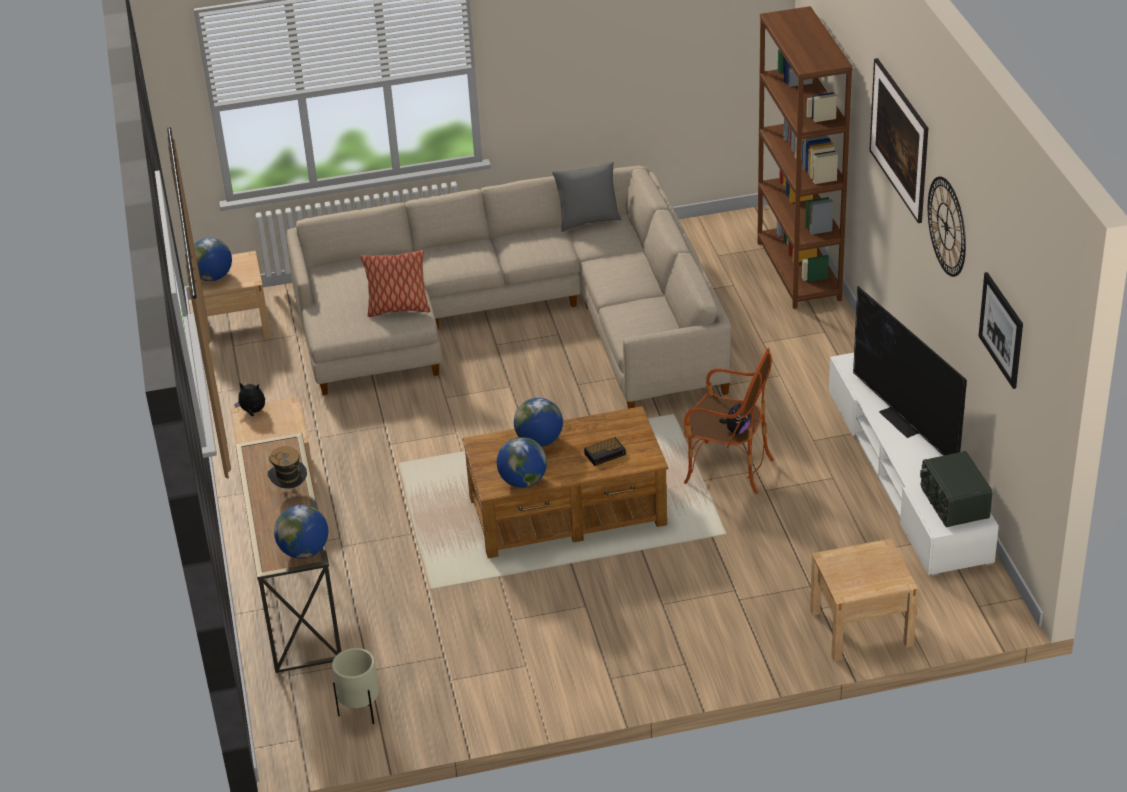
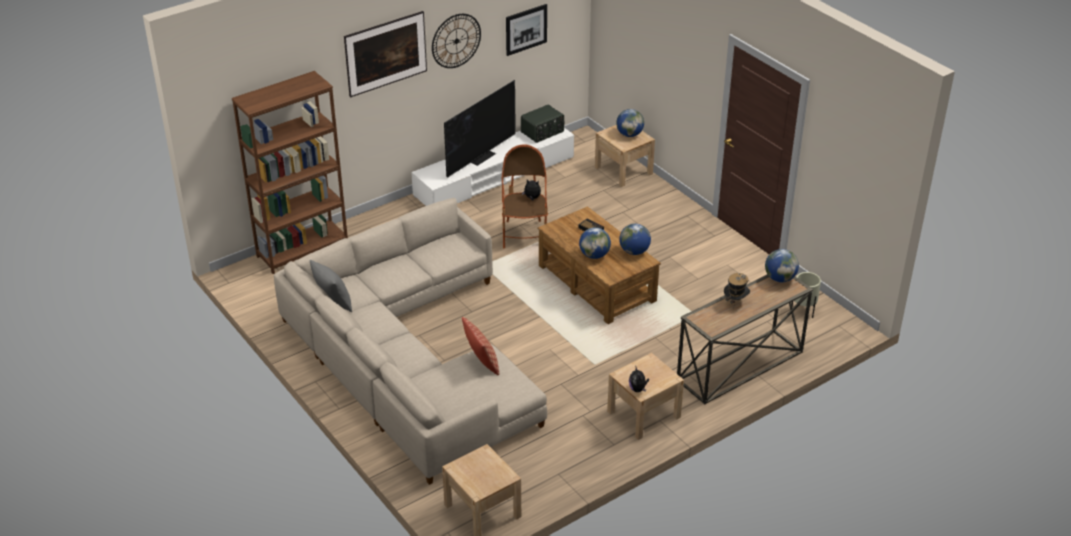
camera: 115 degrees left, 0 degrees up
globe [194,238,232,281] -> globe moved to [616,109,644,137]

